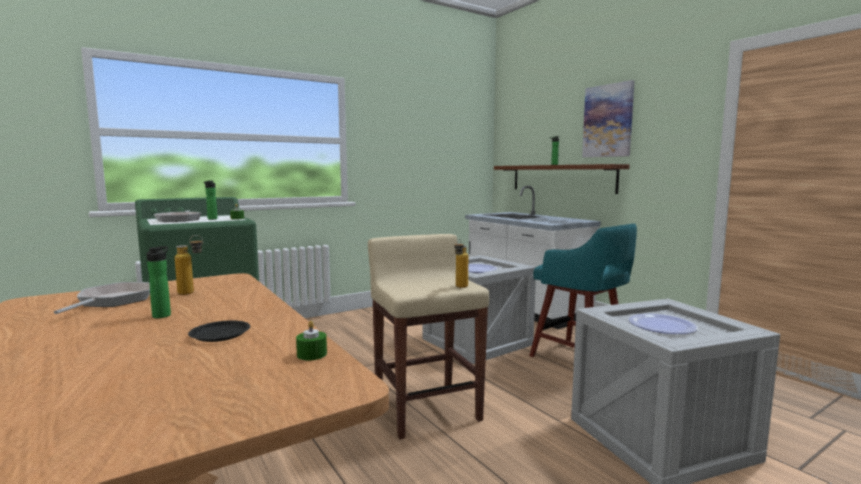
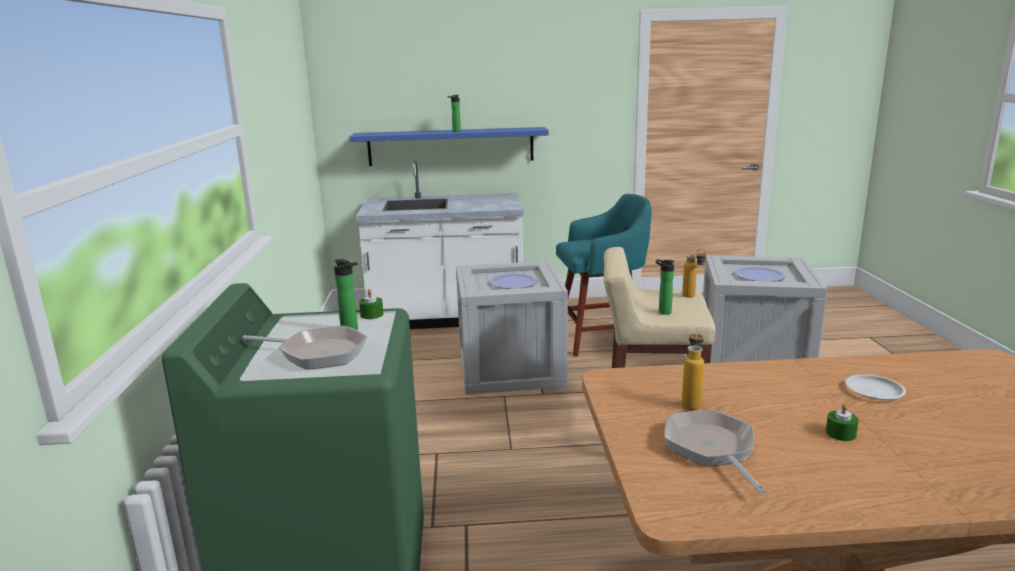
camera: 60 degrees left, 10 degrees up
frying pan [54,282,150,314] -> frying pan turned 45 degrees clockwise [664,410,765,494]
bottle [146,246,171,318] -> bottle moved to [655,259,675,315]
black plate [188,320,251,342] -> white plate [845,374,906,400]
green candle [296,321,327,360] -> green candle moved to [826,404,859,441]
brown shelf [494,164,630,194] -> blue shelf [349,127,549,166]
picture [582,80,635,158] -> none

